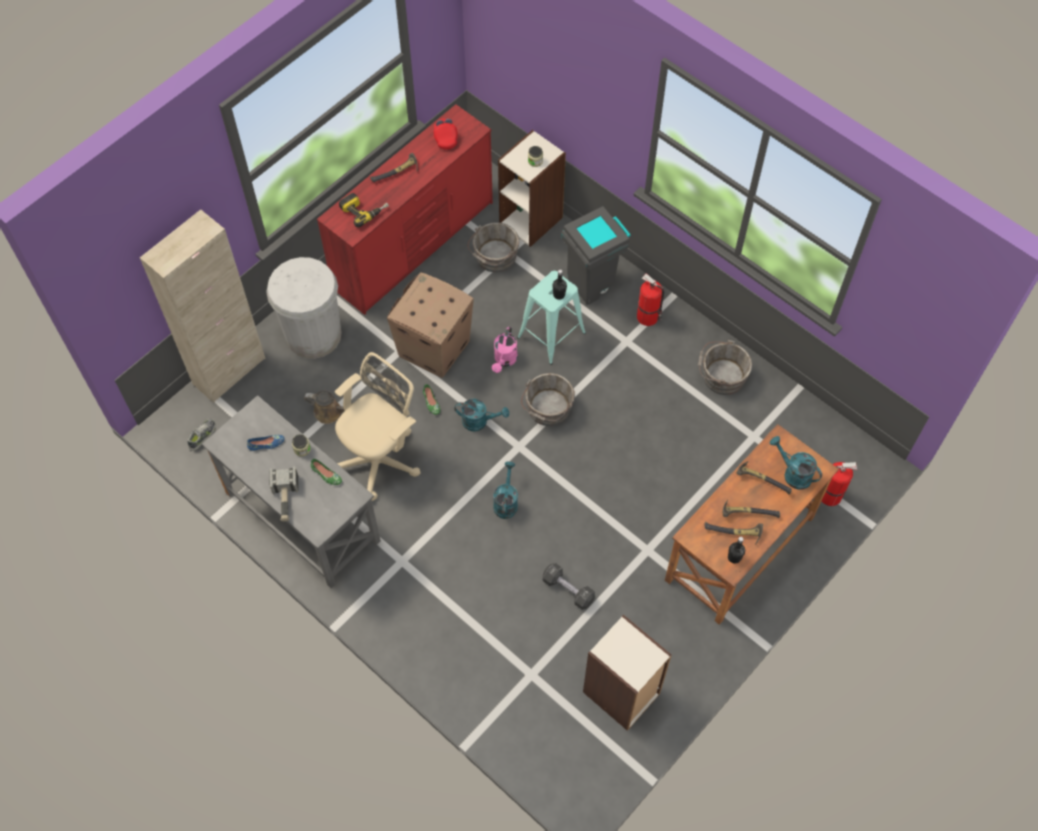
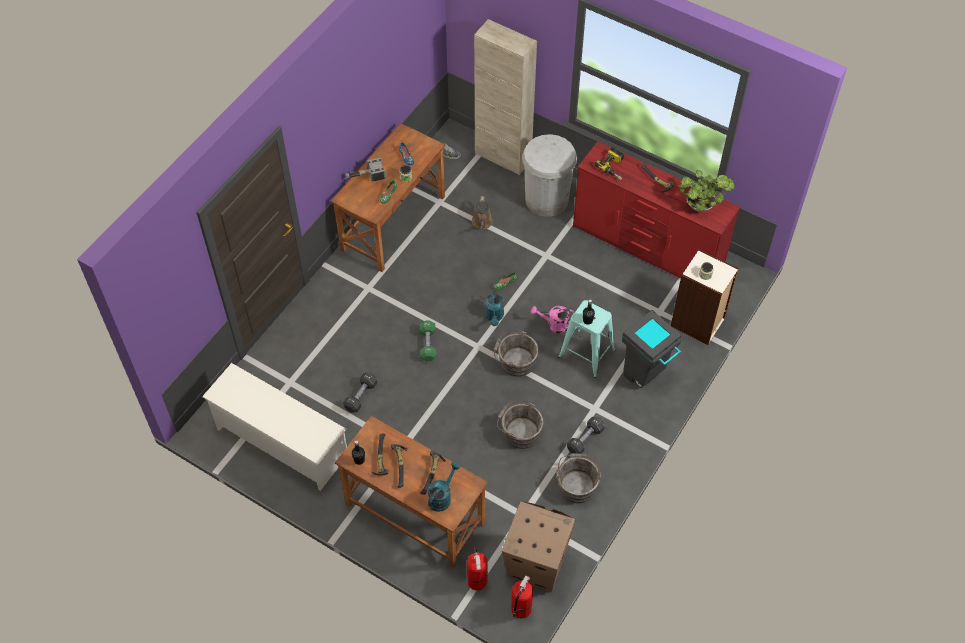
camera: 80 degrees right, 5 degrees down
grey desk [202,395,381,588] -> brown desk [331,123,445,272]
beige office chair [335,352,420,501] -> none
cardboard box [387,272,474,378] -> cardboard box moved to [502,501,575,592]
red cap [434,119,458,150] -> potted plant [679,170,735,212]
grey bucket [468,222,519,273] -> grey bucket moved to [497,401,544,449]
turquoise watering can [493,462,518,519] -> green dumbbell [420,321,436,362]
bookcase [583,615,671,731] -> white shoe rack [202,363,347,491]
fire extinguisher [637,273,664,326] -> fire extinguisher moved to [511,575,533,619]
none -> black dumbbell [567,417,604,454]

